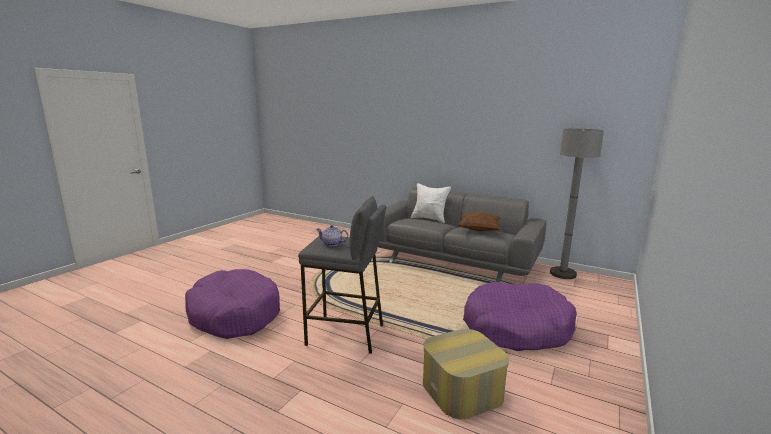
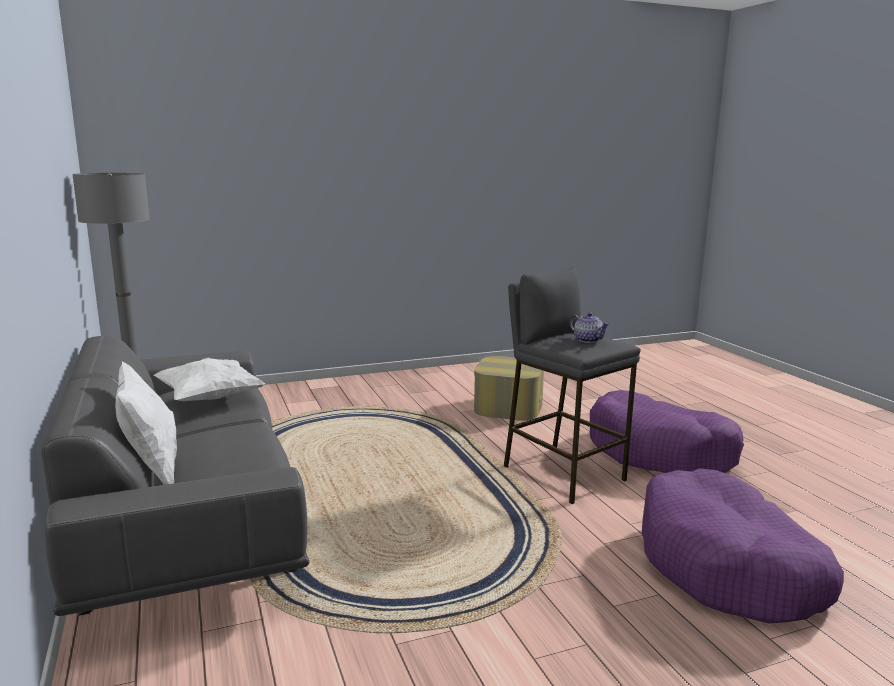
camera: 140 degrees left, 0 degrees up
brown pillow [457,212,501,231] -> white pillow [154,357,265,401]
purple dog bed [463,282,577,351] -> purple dog bed moved to [590,390,744,473]

